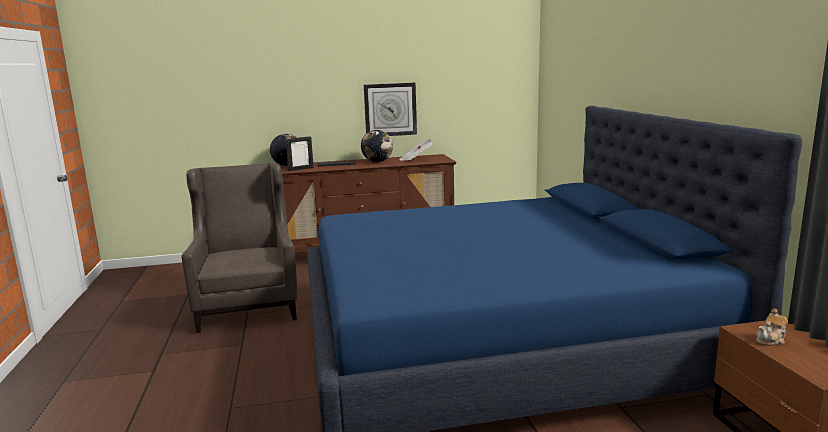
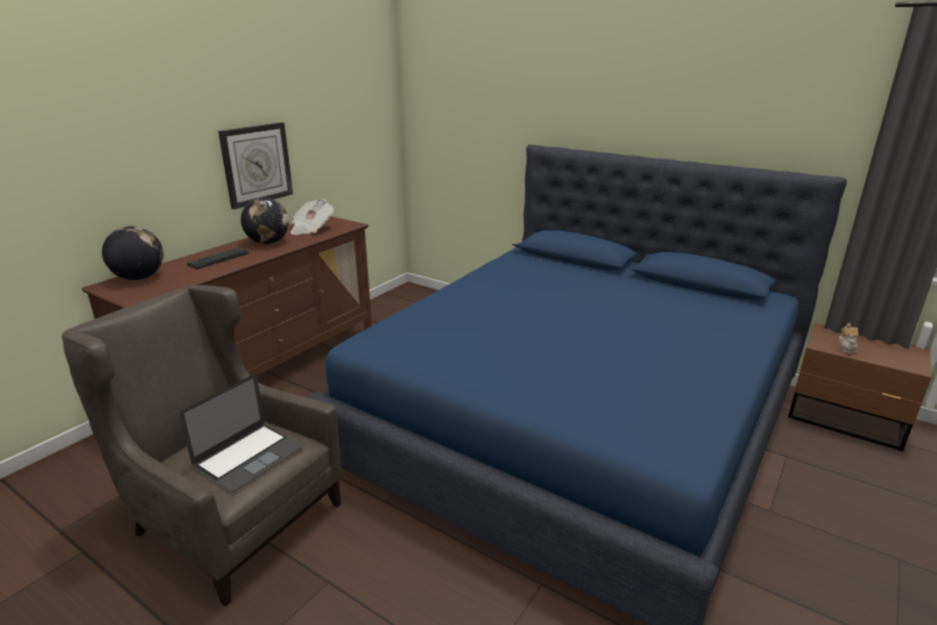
camera: 45 degrees left, 10 degrees up
picture frame [286,136,314,171] -> none
none -> laptop [180,374,303,492]

